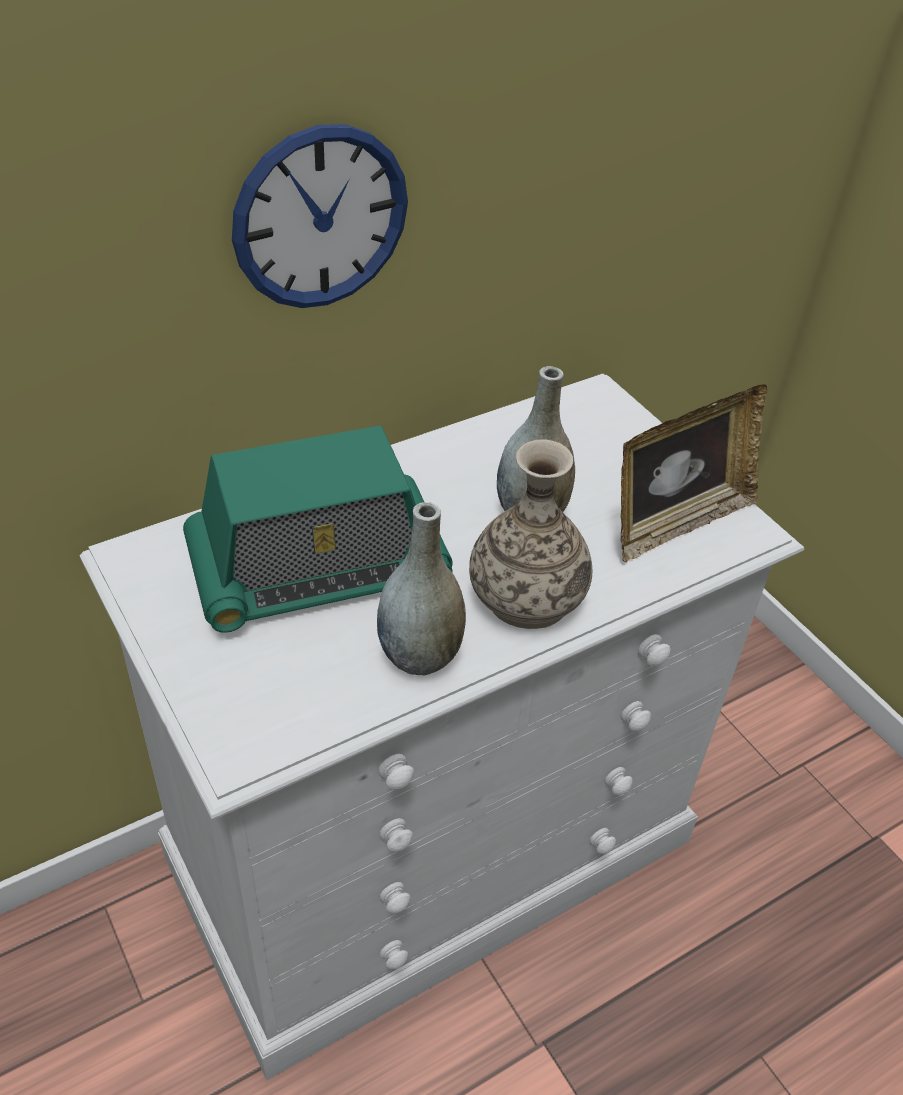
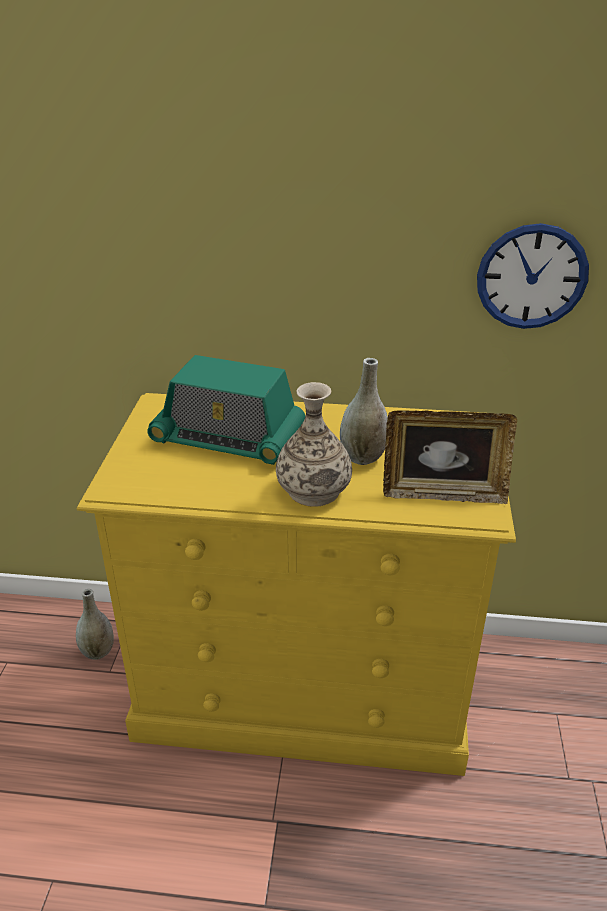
camera: 40 degrees right, 10 degrees down
white dresser [79,374,804,1080] -> yellow dresser [77,393,516,776]
wall clock [232,124,408,308] -> wall clock moved to [477,223,589,329]
grey vase [377,502,466,676] -> grey vase moved to [76,589,114,660]

